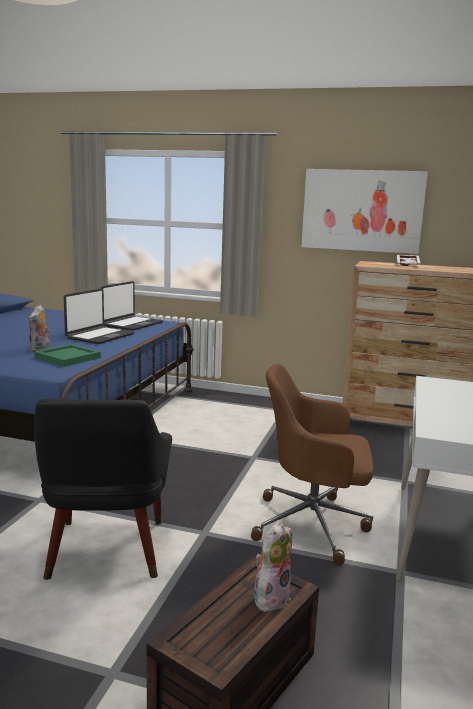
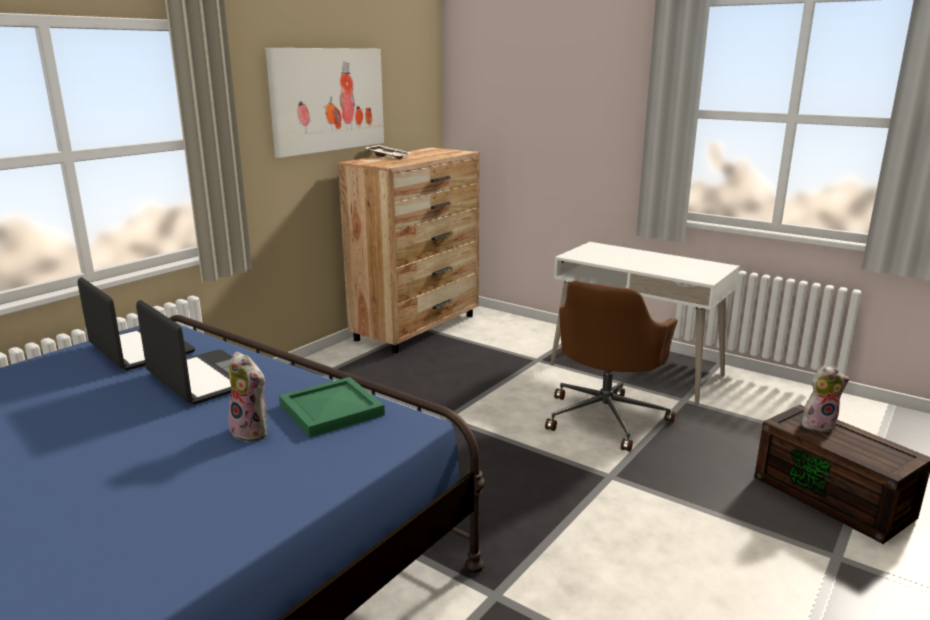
camera: 70 degrees left, 5 degrees up
black armchair [34,399,172,580] -> none
plush toy [254,522,292,612] -> plush toy turned 120 degrees clockwise [802,366,849,432]

